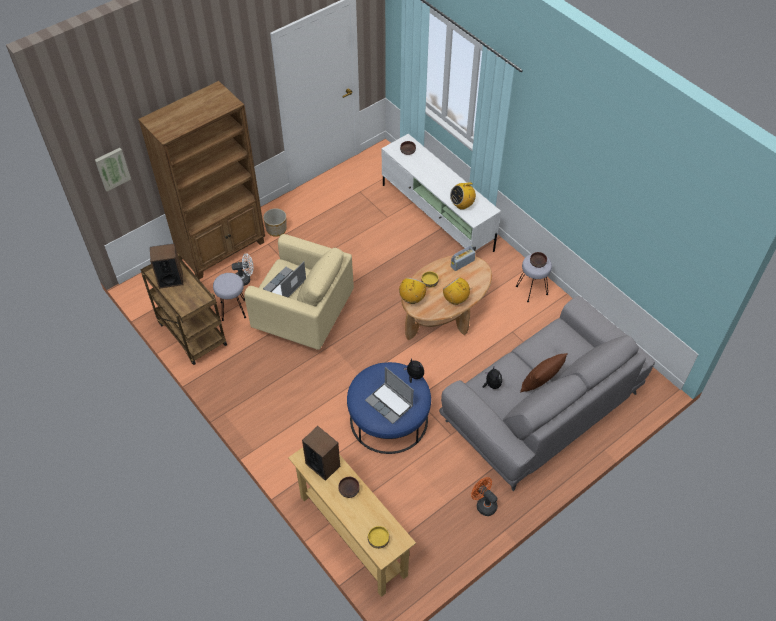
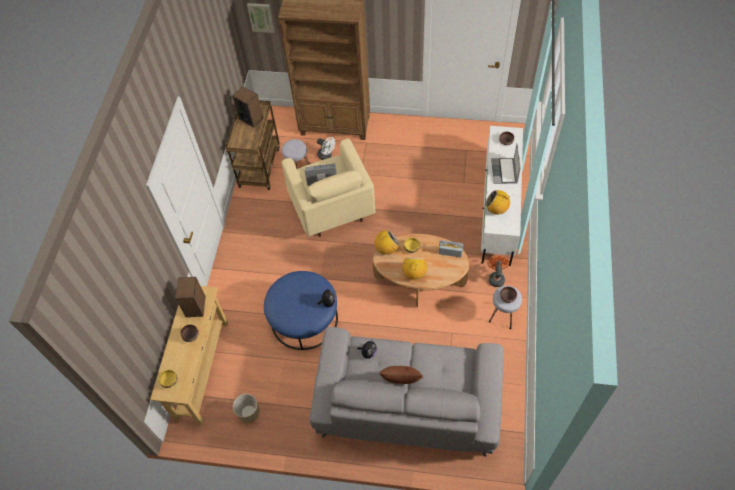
camera: 50 degrees right, 5 degrees up
planter [263,208,287,237] -> planter moved to [233,394,259,423]
laptop [365,367,414,424] -> laptop moved to [491,144,521,184]
orange fan [471,477,497,516] -> orange fan moved to [488,256,509,287]

